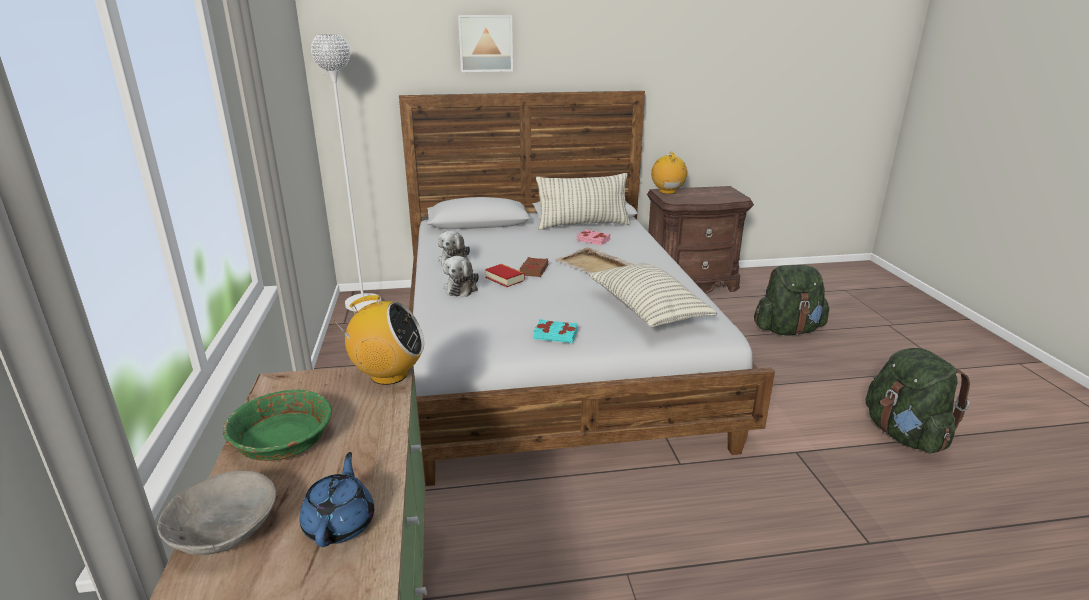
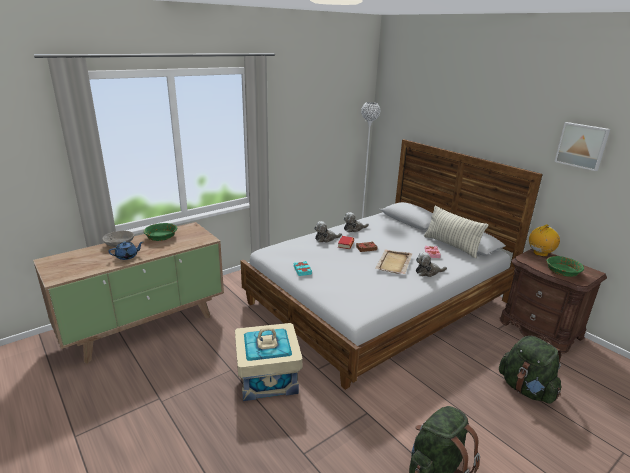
camera: 60 degrees right, 0 degrees up
radio [334,295,424,385] -> none
picture [458,15,513,72] -> picture moved to [555,122,610,171]
pillow [589,263,717,327] -> none
none -> beige storage box [235,323,303,401]
none -> plush toy [416,252,447,277]
none -> green bowl [546,256,584,277]

